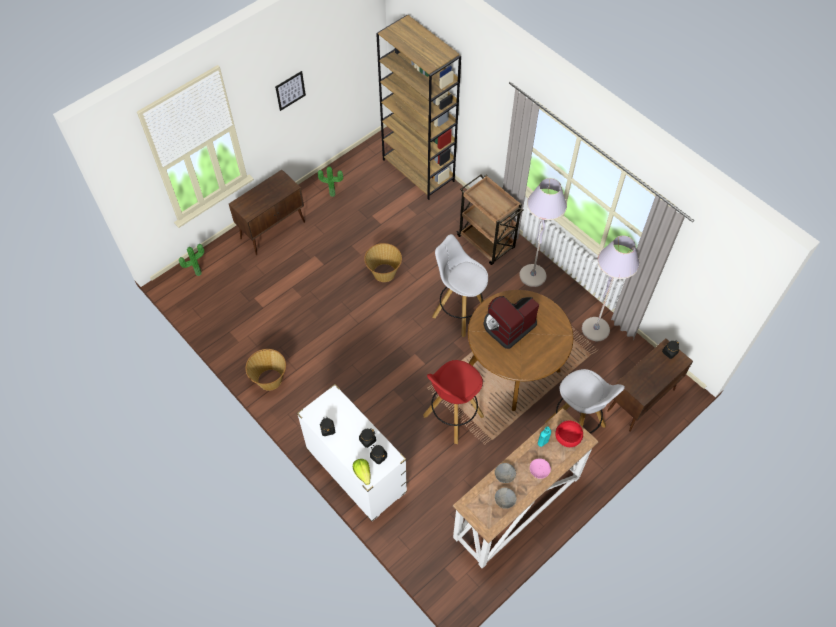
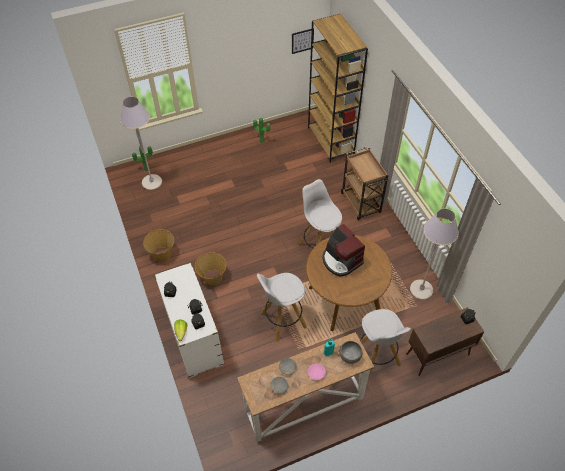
camera: 20 degrees right, 5 degrees down
brown cabinet [229,170,305,255] -> none
picture [275,71,306,111] -> picture moved to [292,28,314,54]
basket [364,243,402,282] -> basket moved to [195,252,226,285]
red stool [423,360,484,444] -> white stool [257,273,307,342]
coffee machine [483,296,539,349] -> coffee machine turned 105 degrees counterclockwise [322,224,365,277]
grey floor lamp [519,178,567,287] -> grey floor lamp moved to [120,97,162,190]
red bowl [555,421,583,447] -> grey bowl [339,341,362,364]

